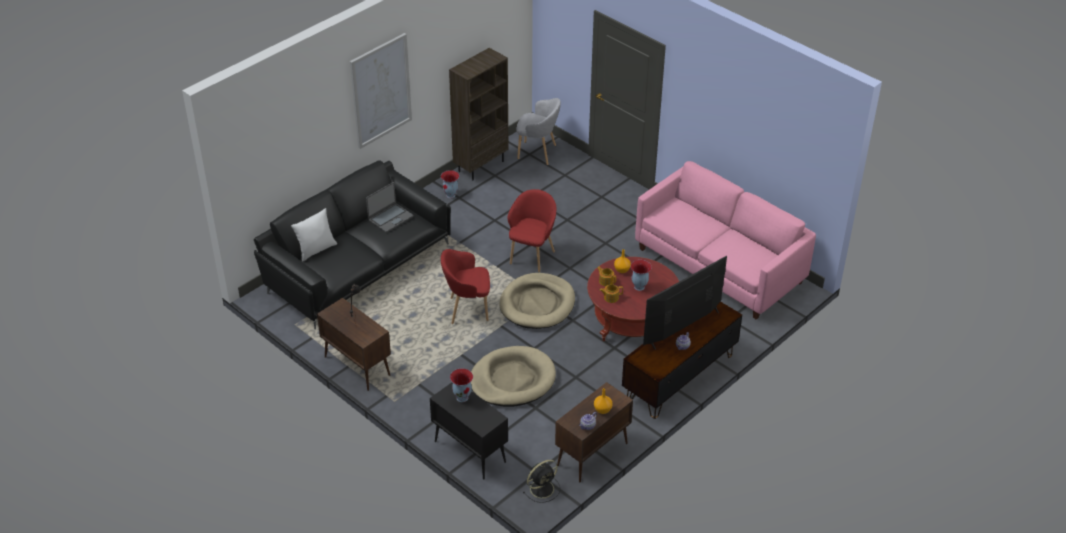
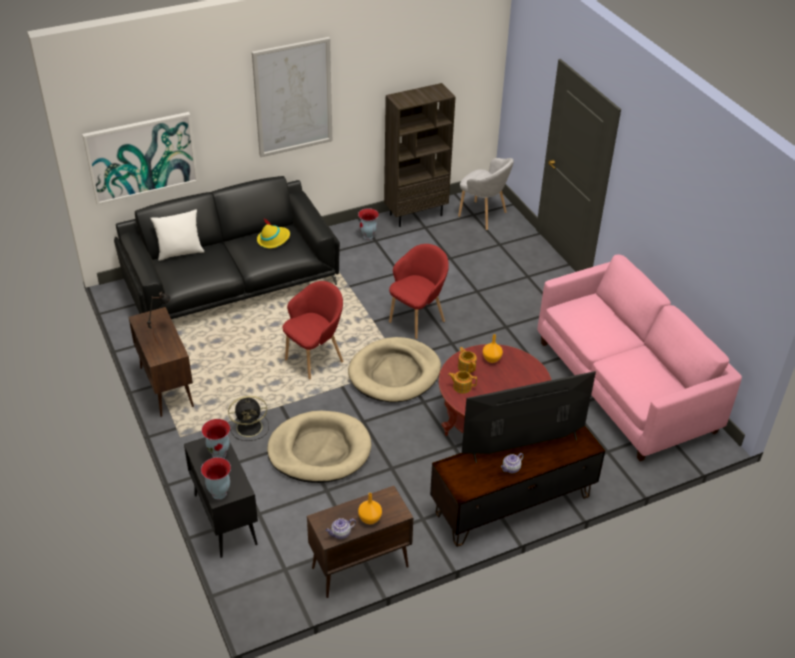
camera: 20 degrees right, 0 degrees up
laptop [366,182,413,233] -> yellow hat [257,218,290,248]
red armchair [441,249,490,324] -> red armchair turned 120 degrees clockwise [282,281,344,379]
black fan [523,460,560,503] -> black fan moved to [228,396,269,441]
vase [631,260,652,291] -> vase moved to [201,457,231,500]
none -> picture [82,112,198,205]

